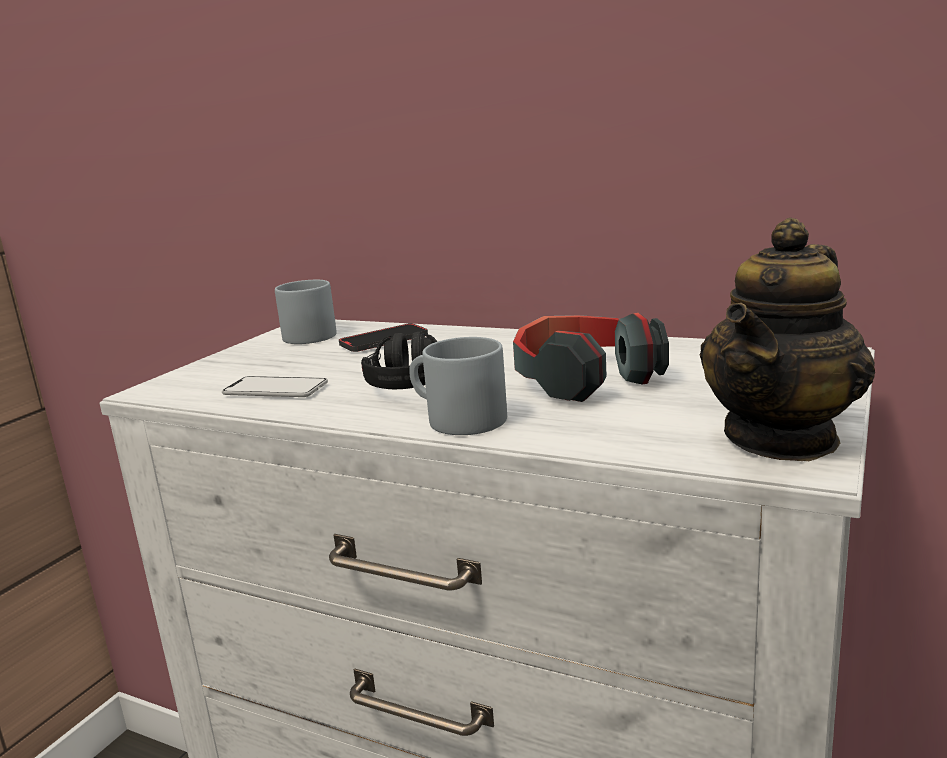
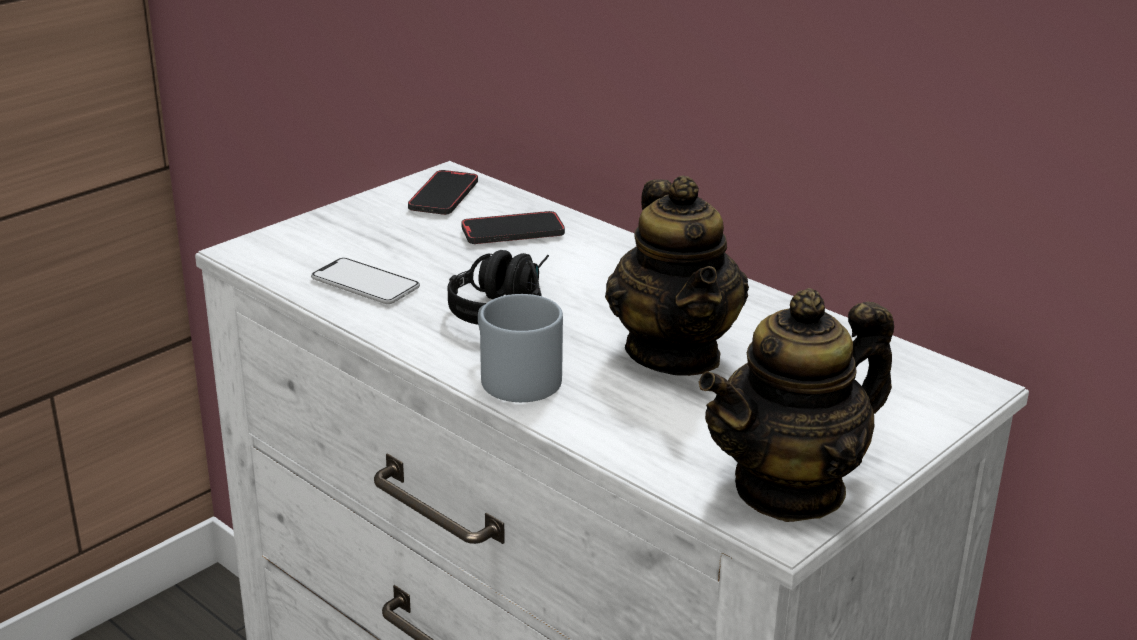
camera: 15 degrees right, 10 degrees up
grey mug [275,280,337,344] -> phone [408,170,478,215]
headphones [513,313,669,402] -> teapot [605,175,749,376]

